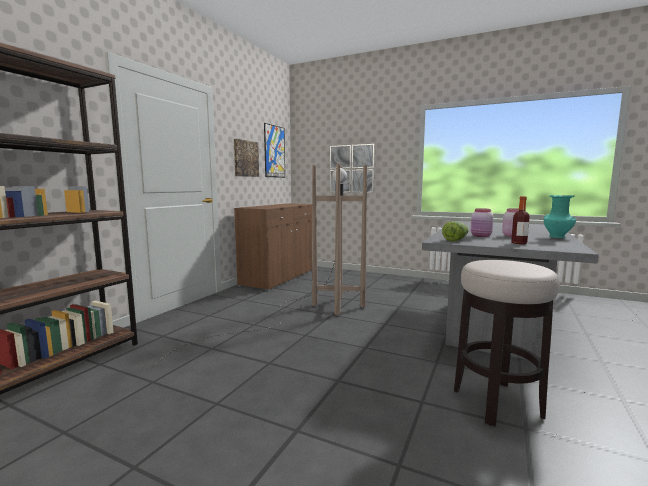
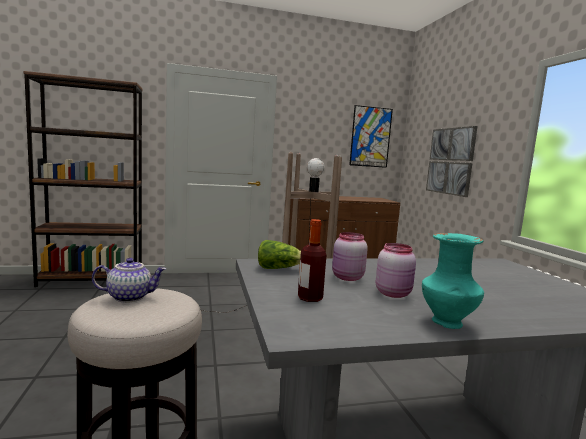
camera: 50 degrees right, 0 degrees up
picture [234,139,259,177] -> none
none -> teapot [92,258,166,303]

